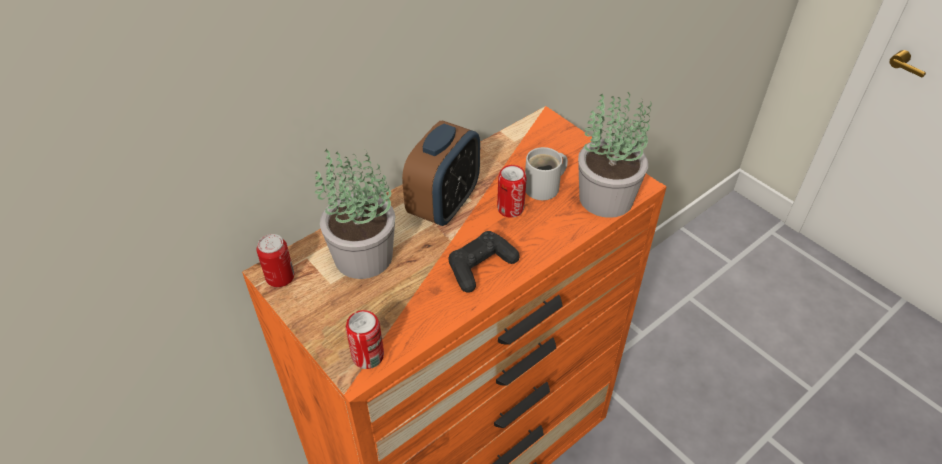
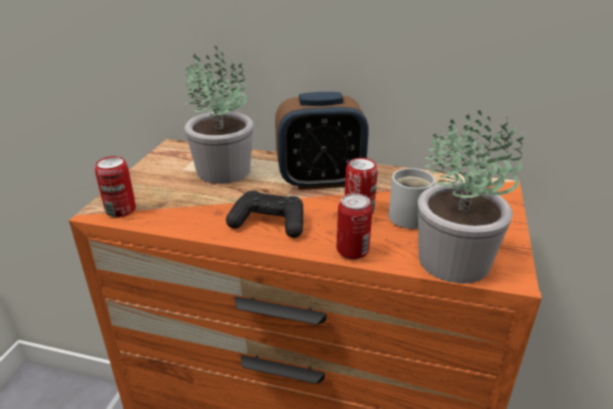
camera: 55 degrees right, 15 degrees down
can [257,234,294,287] -> can moved to [336,193,373,260]

